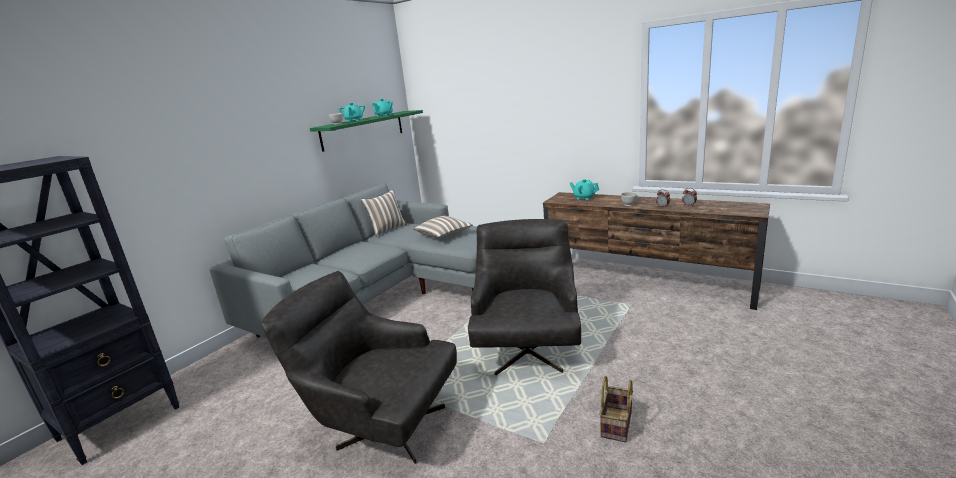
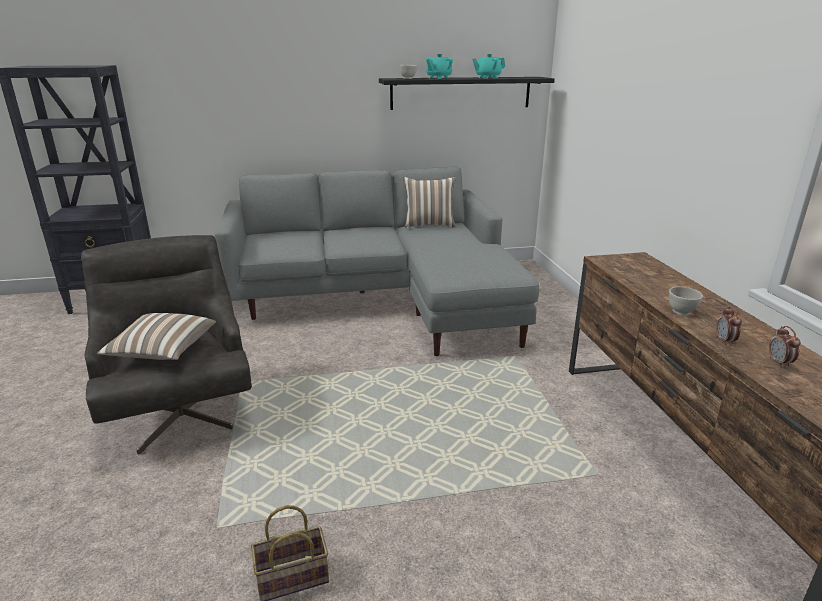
camera: 45 degrees right, 5 degrees up
green shelf [310,110,423,152] -> black shelf [379,77,555,110]
pillow [414,216,473,238] -> pillow moved to [97,313,216,360]
grey armchair [468,219,581,375] -> none
turquoise teapot [569,179,599,200] -> none

